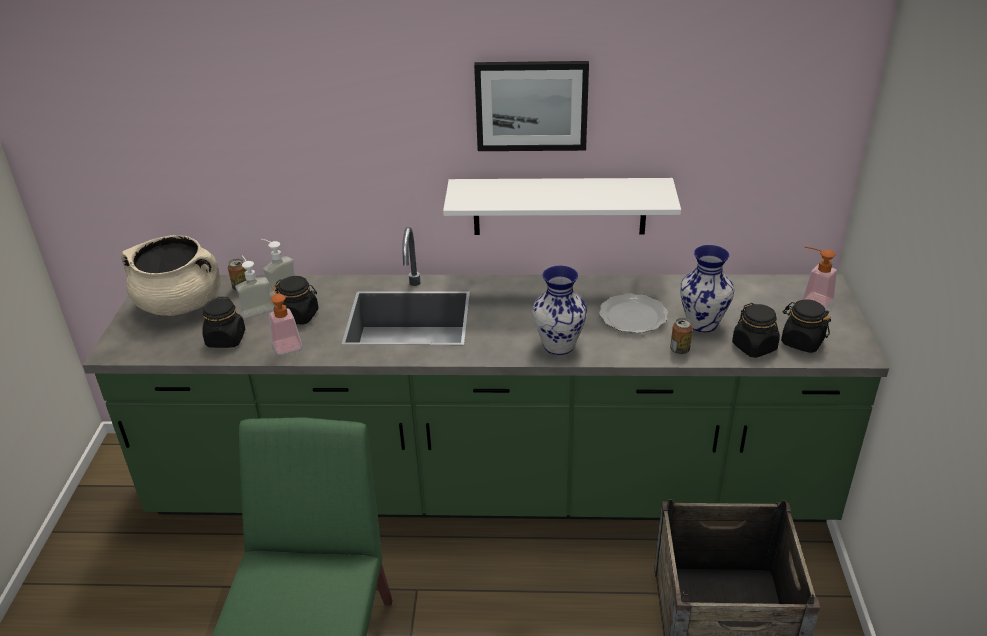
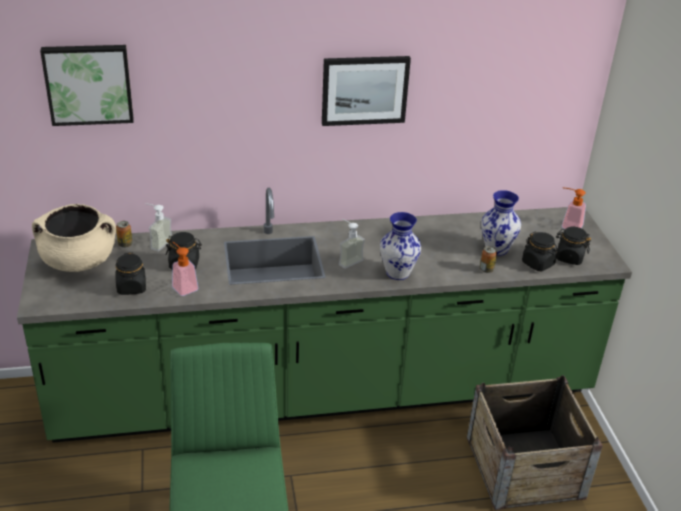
camera: 15 degrees left, 0 degrees up
soap dispenser [235,255,274,318] -> soap dispenser moved to [339,219,365,269]
white shelf [443,178,681,235] -> none
plate [599,293,668,333] -> none
none -> picture [40,45,134,126]

